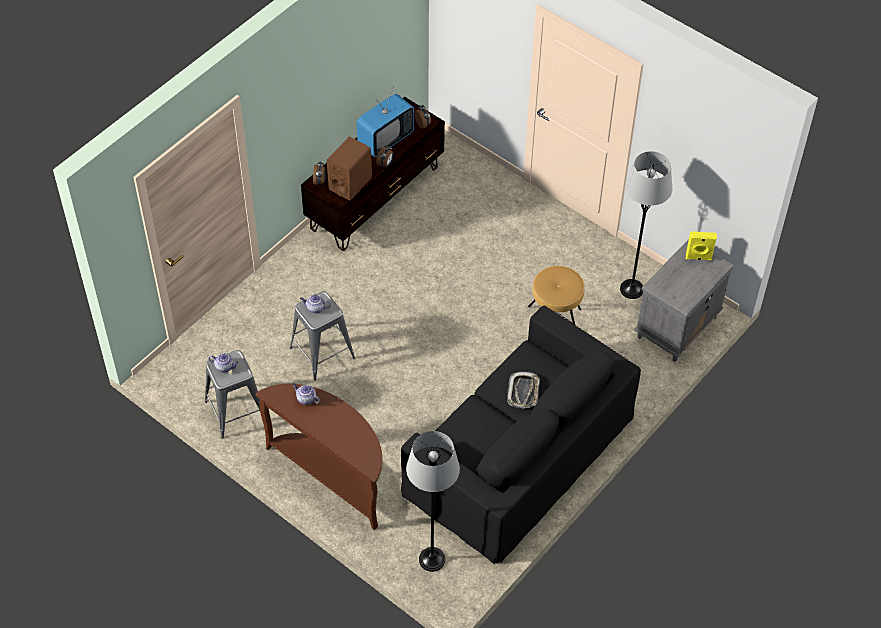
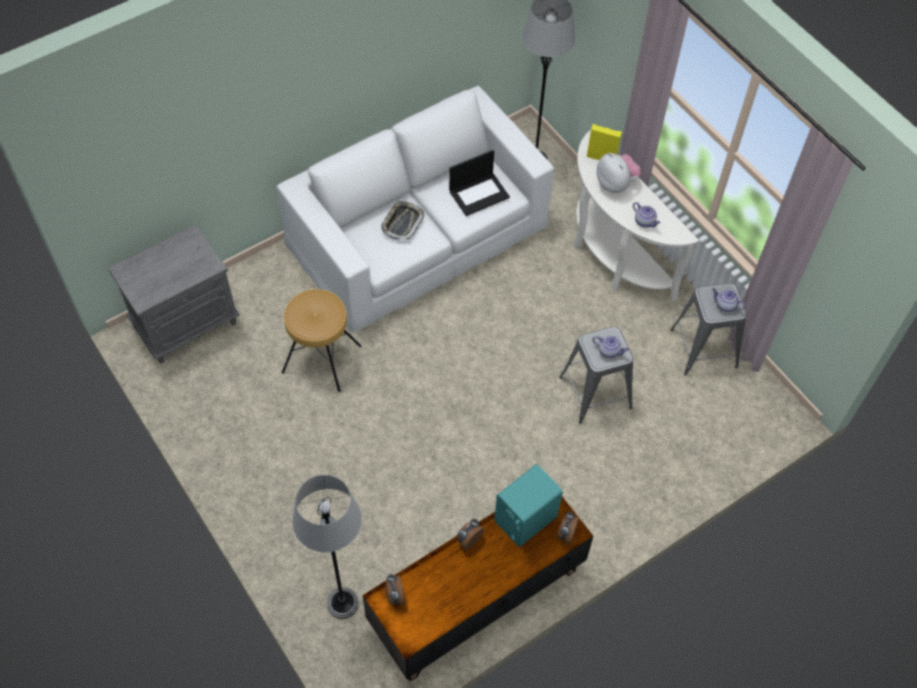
camera: 165 degrees left, 5 degrees up
brown console table [255,384,383,530] -> white console table [573,130,699,302]
brown speaker [327,137,372,201] -> turquoise speaker [494,464,563,547]
television [357,86,414,157] -> none
black sofa [401,306,641,565] -> white sofa [277,86,554,332]
grey floor lamp [620,151,673,299] -> grey floor lamp moved to [292,475,362,619]
yellow speaker [686,231,717,261] -> yellow speaker moved to [587,124,622,160]
none -> laptop [449,150,510,216]
none -> plush toy [596,153,641,193]

